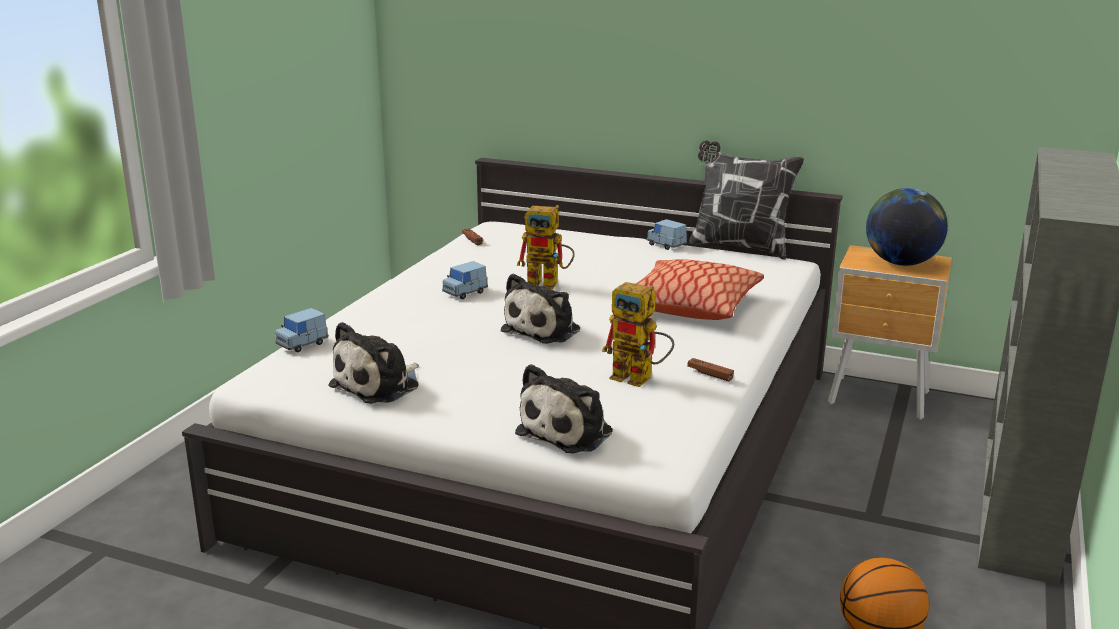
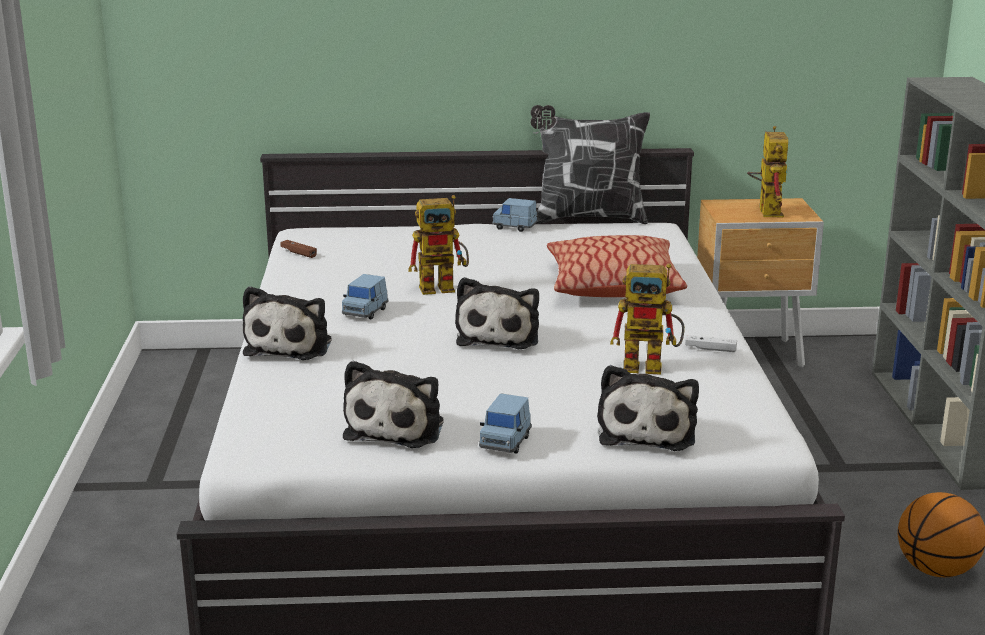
camera: 25 degrees left, 0 degrees up
blue toy car [275,308,329,352] -> blue toy car moved to [479,393,532,454]
brown game controller [687,358,734,381] -> white game controller [685,335,737,352]
globe [866,188,948,266] -> toy robot [747,126,788,217]
none -> plush toy [243,286,331,360]

